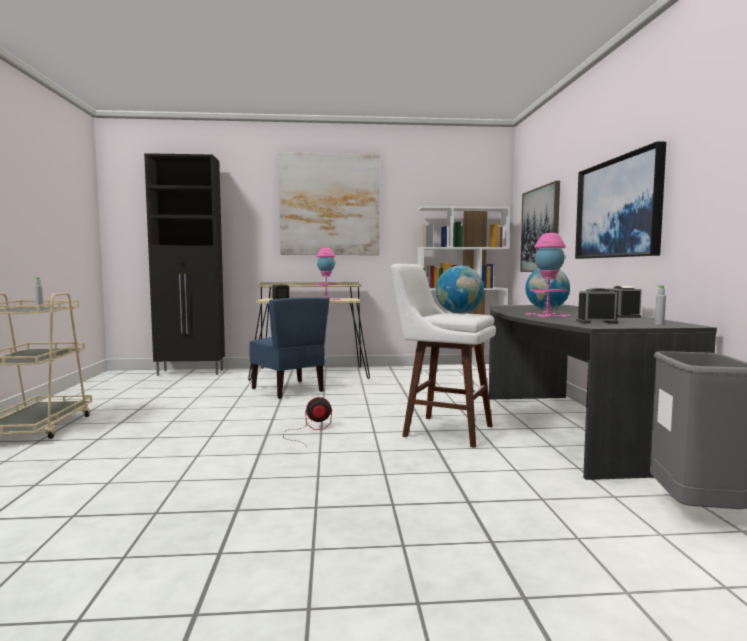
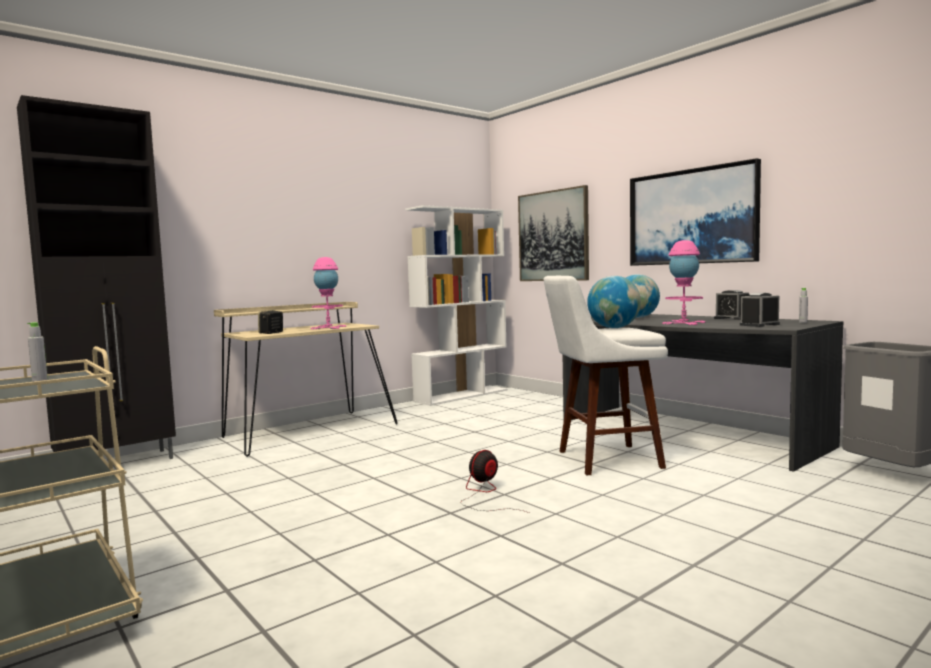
camera: 35 degrees left, 0 degrees up
blue chair [249,297,330,399] -> none
picture [279,152,380,255] -> none

